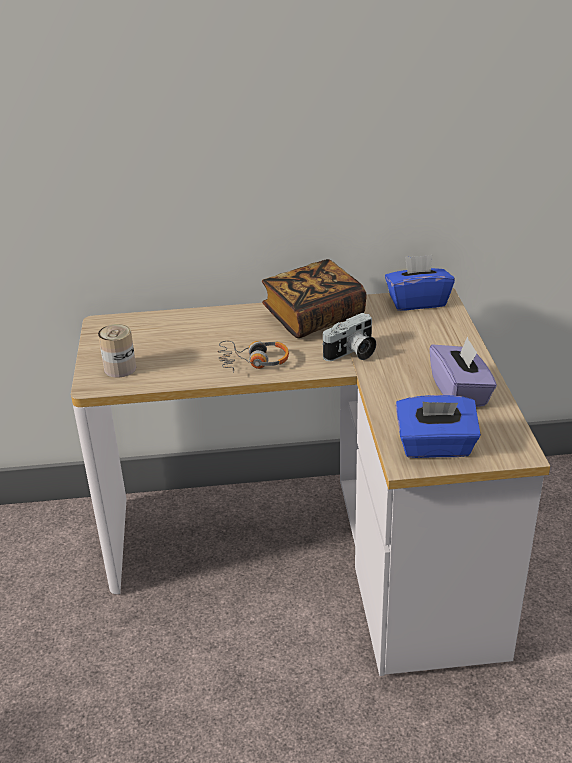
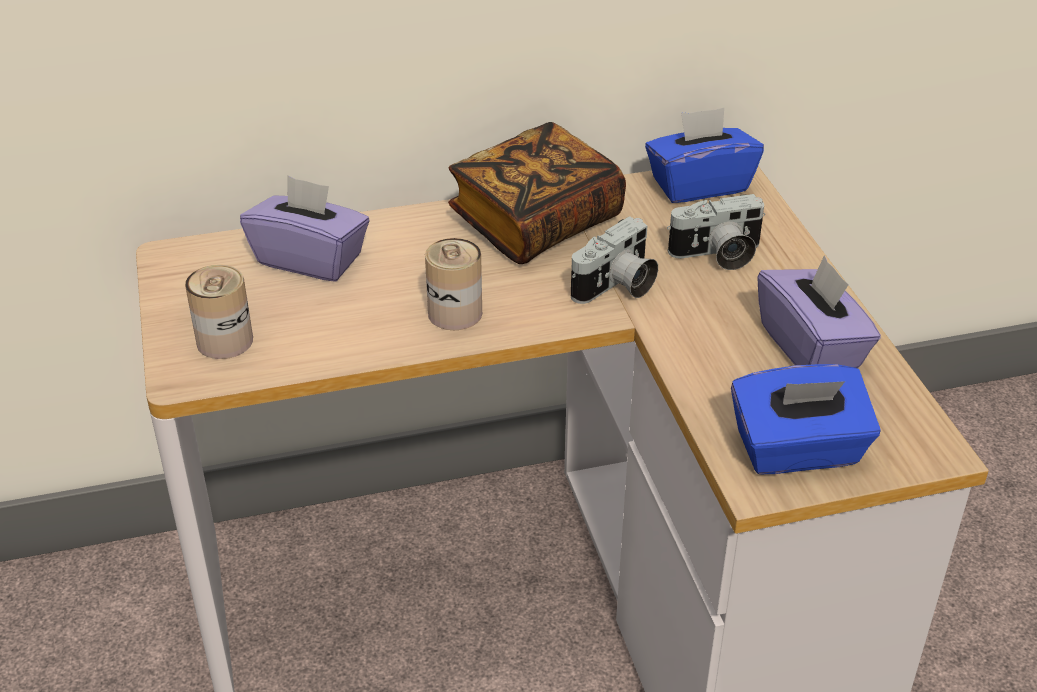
camera: 10 degrees left, 5 degrees up
headphones [217,341,289,373] -> can [425,238,482,330]
none -> purple tissue box [240,176,369,282]
none -> camera [667,194,765,270]

